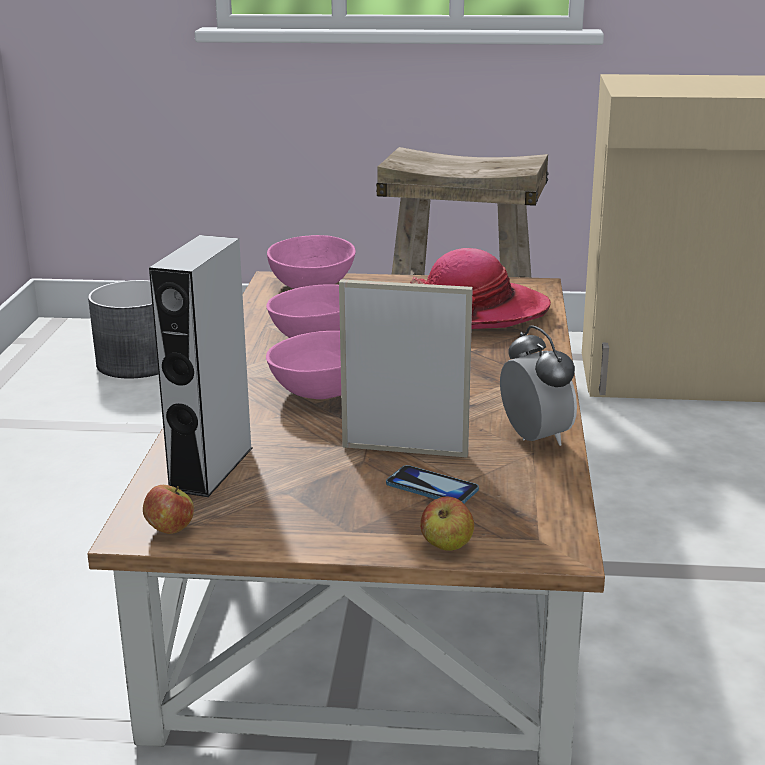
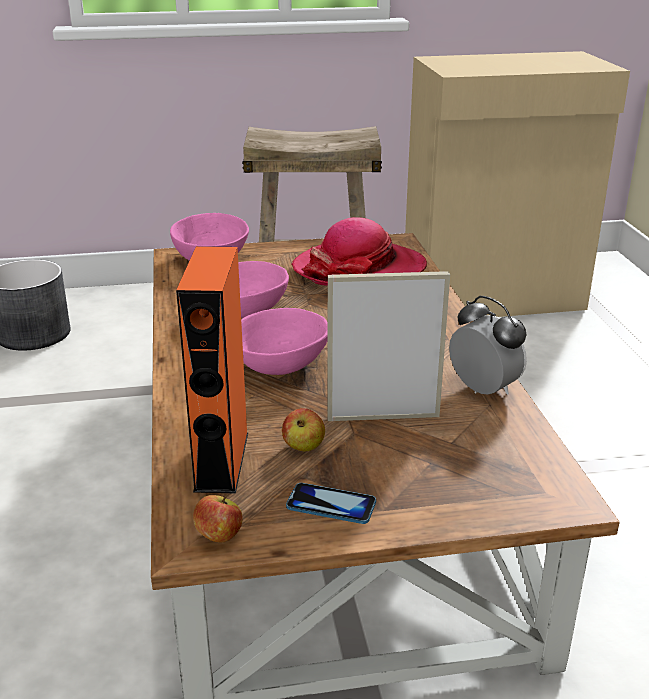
camera: 15 degrees left, 5 degrees up
grey speaker [149,235,253,497] -> orange speaker [176,246,248,493]
phone [386,465,479,503] -> phone moved to [286,483,376,524]
apple [420,497,474,551] -> apple moved to [282,408,325,451]

